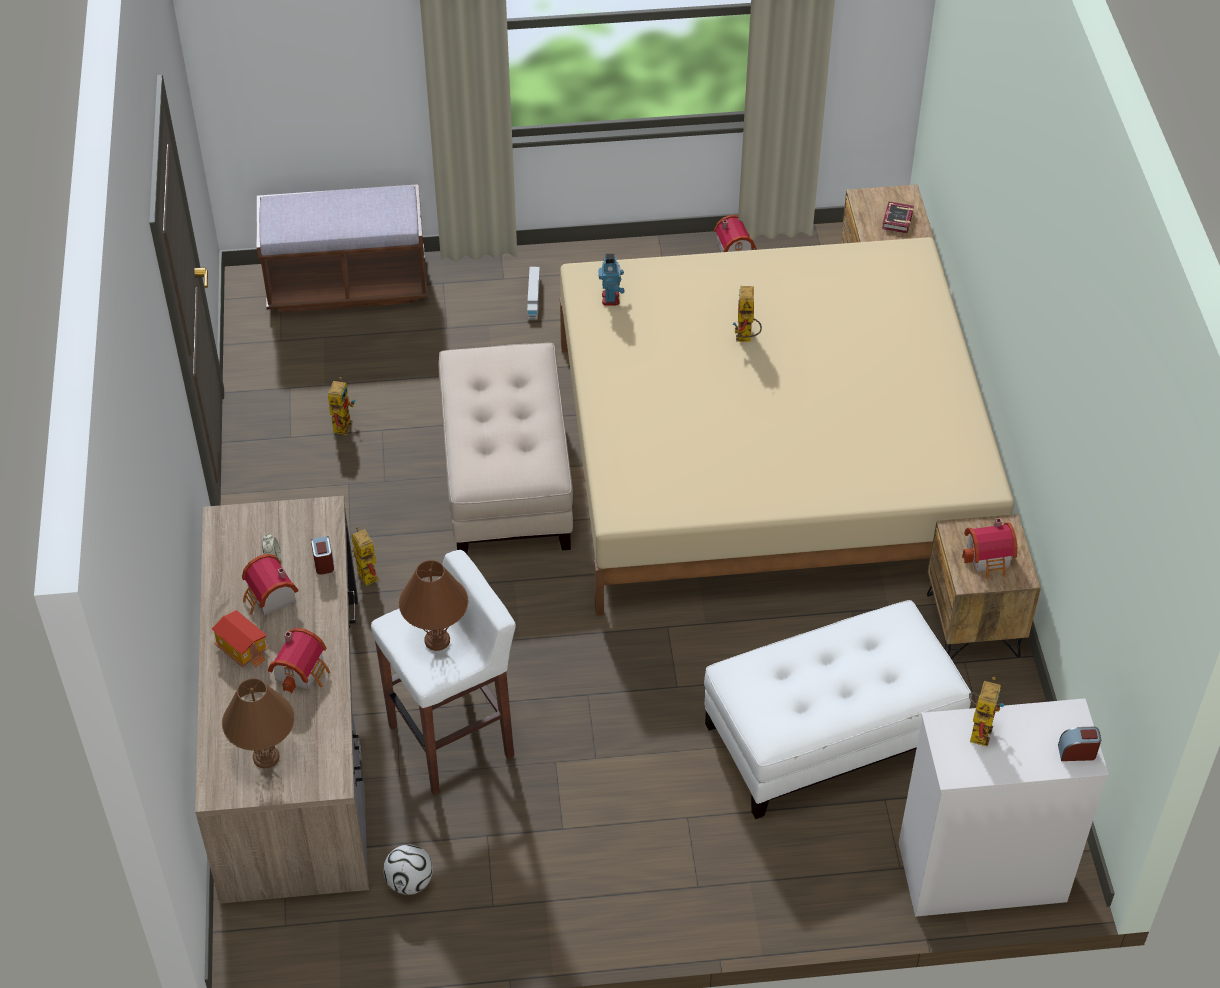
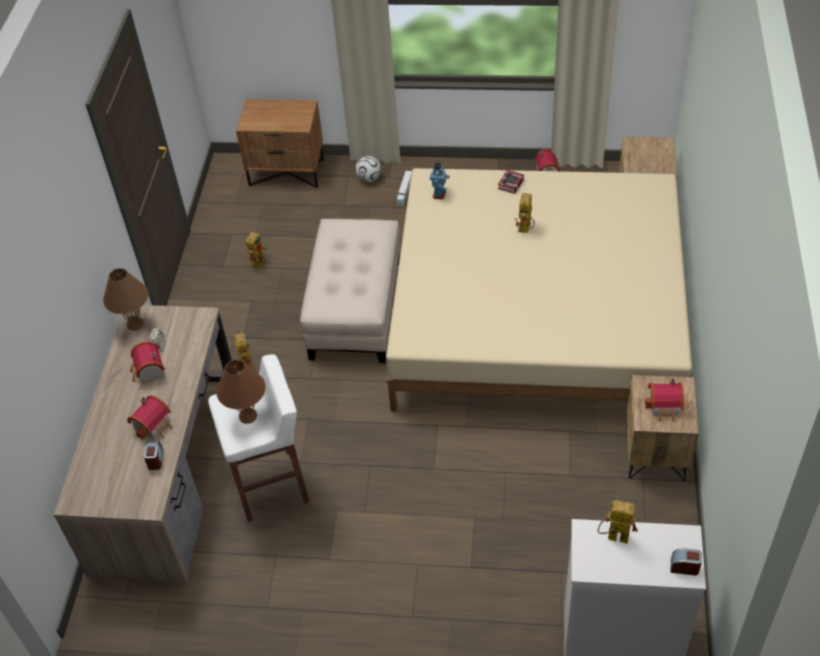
camera: 15 degrees right, 0 degrees up
toy house [212,610,269,667] -> none
brown table lamp [222,678,295,768] -> brown table lamp moved to [103,268,149,330]
brown bench [257,184,428,313] -> brown nightstand [236,99,324,188]
alarm clock [311,536,334,575] -> alarm clock moved to [144,442,164,470]
football [383,845,433,895] -> football moved to [355,156,381,182]
white ottoman [704,600,971,819] -> none
book [882,201,914,234] -> book moved to [498,170,524,194]
toy robot [969,677,1004,747] -> toy robot turned 105 degrees counterclockwise [597,500,638,544]

